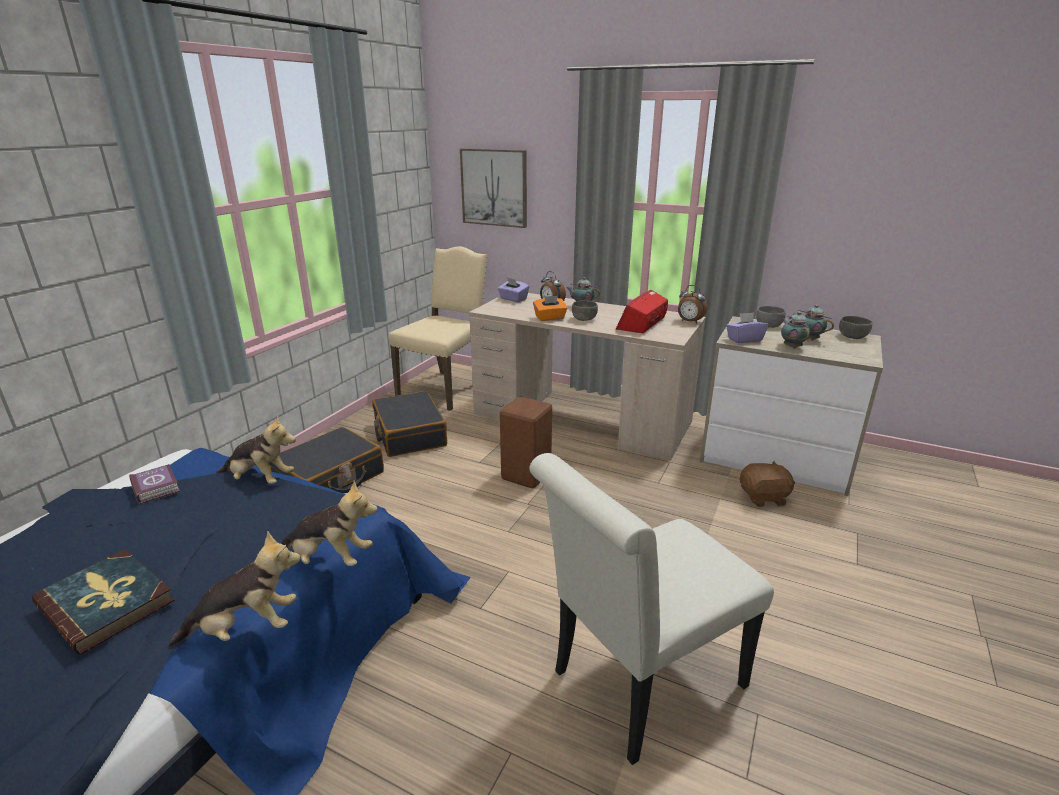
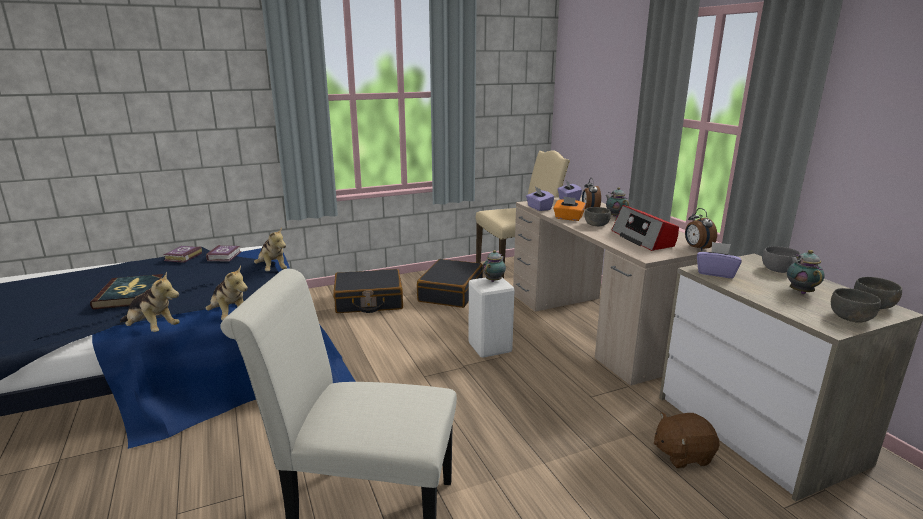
camera: 40 degrees right, 5 degrees down
picture [460,148,527,228] -> none
brown stool [500,397,552,488] -> white stool [468,278,515,358]
radio [615,290,668,333] -> radio turned 90 degrees counterclockwise [612,205,679,251]
brown plush toy [740,461,795,507] -> brown plush toy turned 135 degrees clockwise [654,412,719,469]
teapot [781,311,810,349] -> teapot moved to [483,250,506,282]
none -> book [163,246,202,263]
none -> purple tissue box [526,187,554,211]
none -> grey bowl [831,288,881,323]

